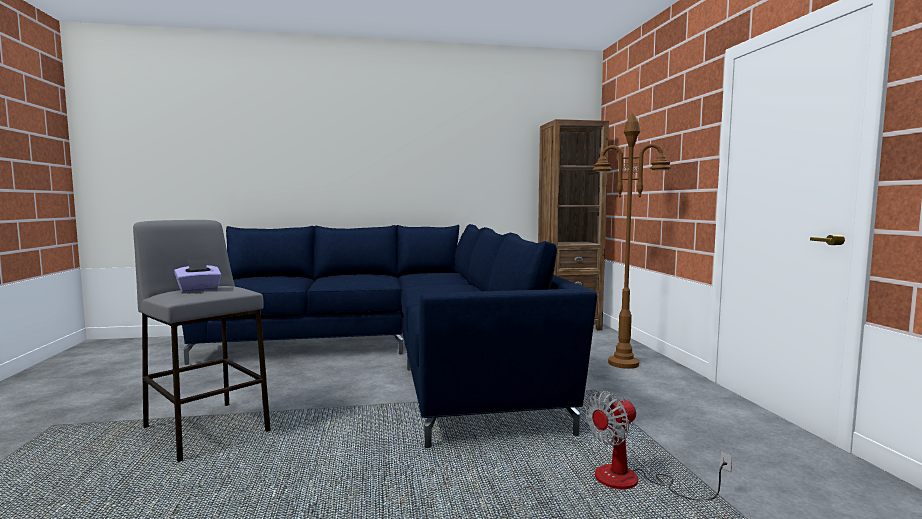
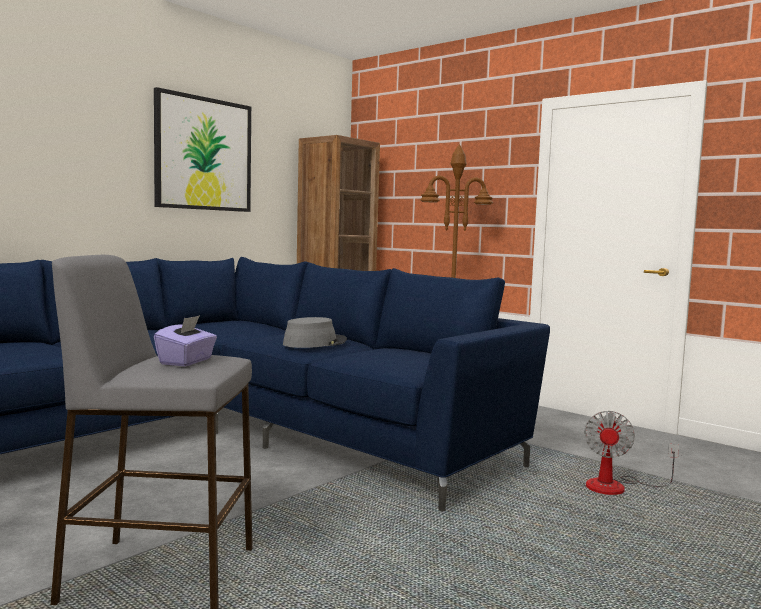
camera: 40 degrees left, 0 degrees up
none -> picture [154,87,251,212]
none -> grey hat [283,317,347,348]

